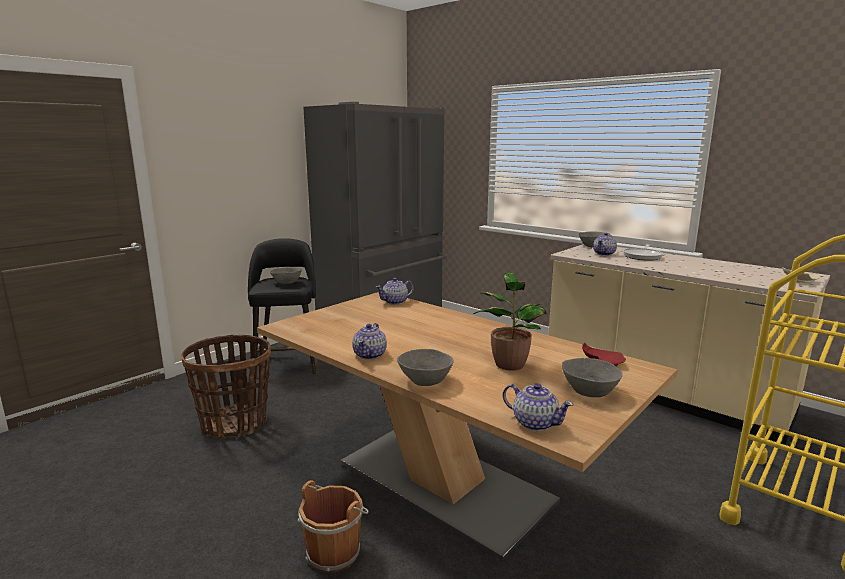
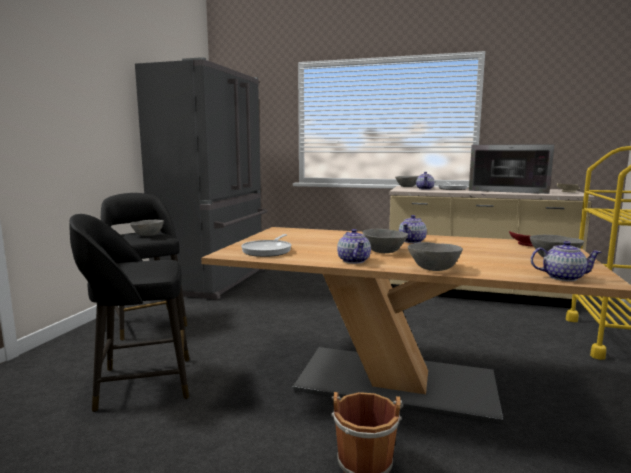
camera: 25 degrees left, 5 degrees down
basket [181,335,271,438] -> black stool [70,214,189,412]
teapot [376,278,414,305] -> teapot moved to [399,215,427,243]
potted plant [473,272,547,371] -> none
none -> frying pan [241,234,291,257]
none -> grey bowl [362,229,408,253]
none -> microwave [469,144,554,194]

